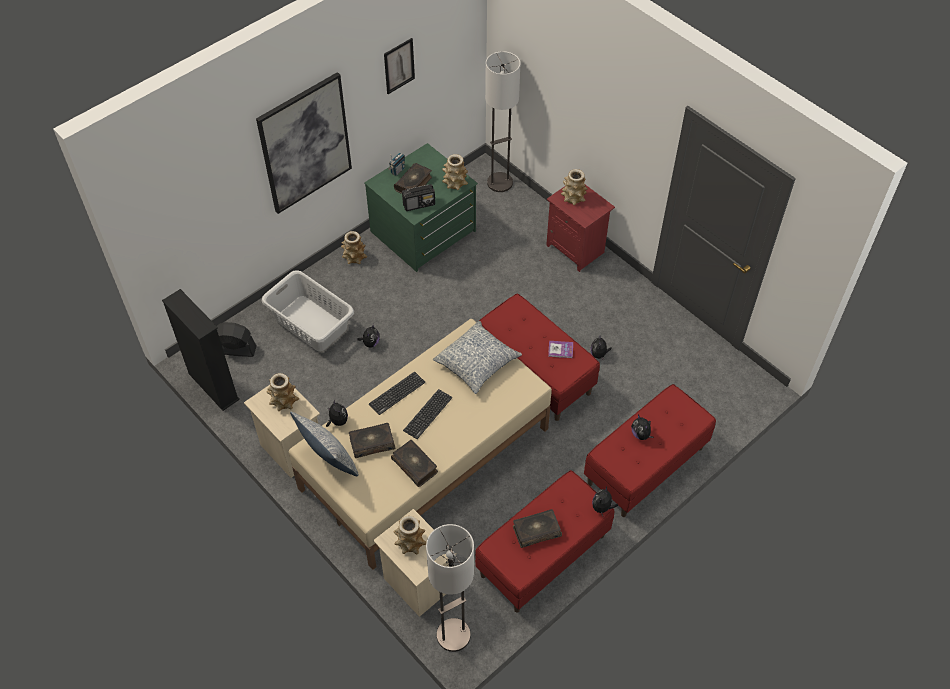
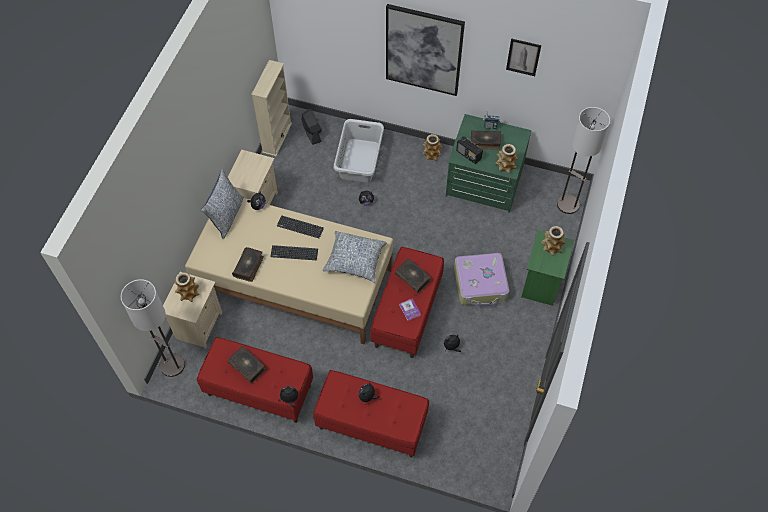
camera: 60 degrees right, 5 degrees up
black bookcase [162,289,240,411] -> beige bookcase [251,60,292,156]
vase [266,373,299,411] -> none
book [349,423,395,458] -> book moved to [395,258,431,293]
red nightstand [546,185,615,272] -> green nightstand [521,230,574,306]
none -> suitcase [454,253,509,306]

